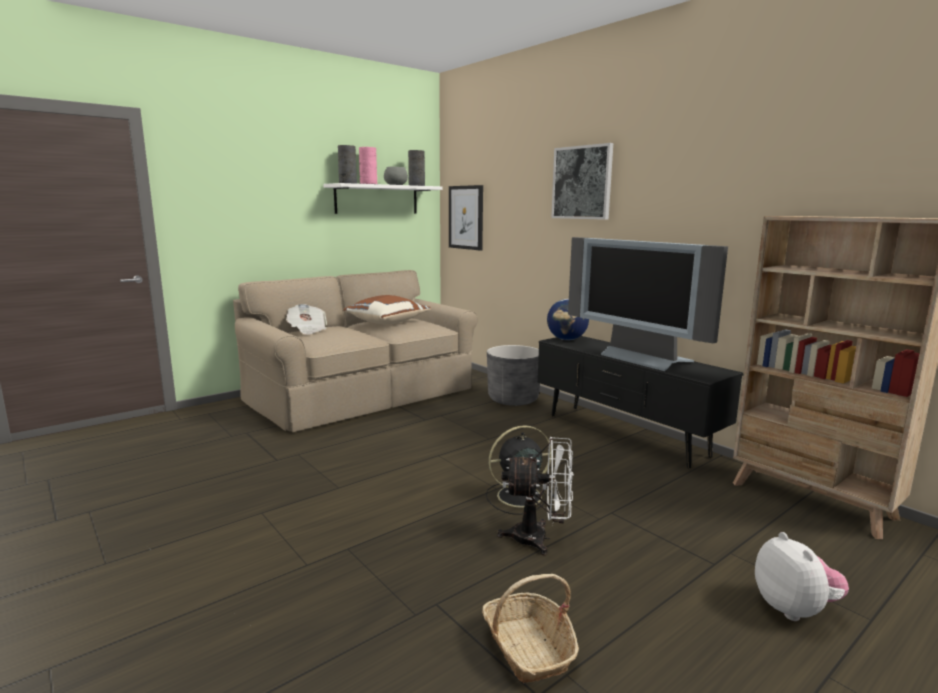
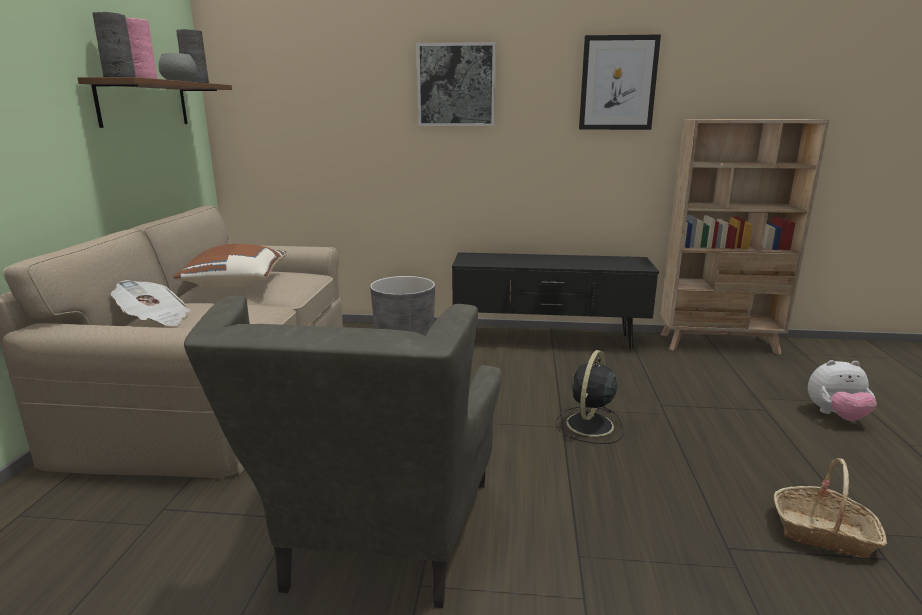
camera: 45 degrees left, 5 degrees up
white shelf [323,183,443,214] -> brown shelf [78,77,232,128]
picture [449,185,483,250] -> picture moved to [579,34,661,130]
white fan [497,437,574,555] -> none
globe [547,299,589,340] -> none
television [568,237,728,371] -> none
plush toy [755,532,849,621] -> plush toy turned 150 degrees clockwise [808,360,877,421]
none -> grey armchair [184,296,502,608]

